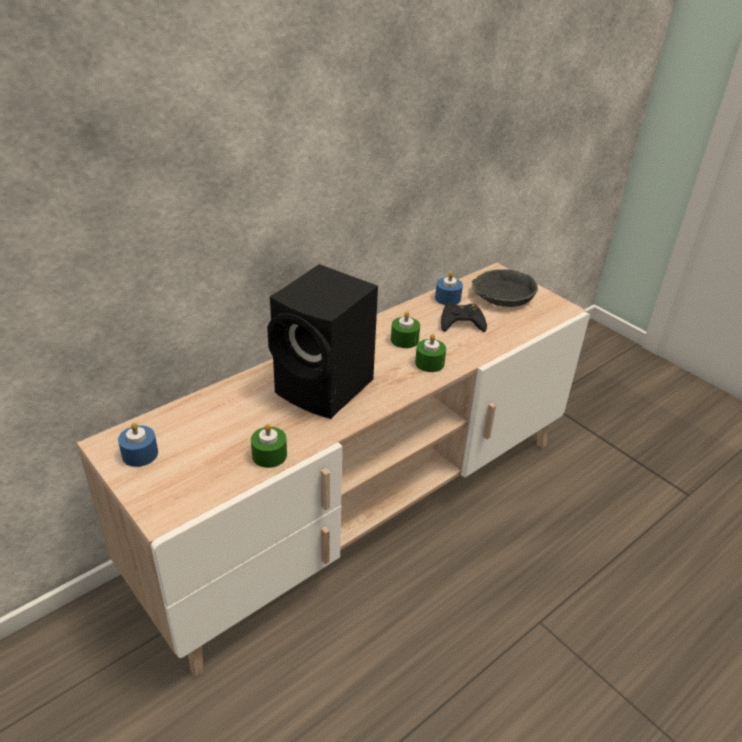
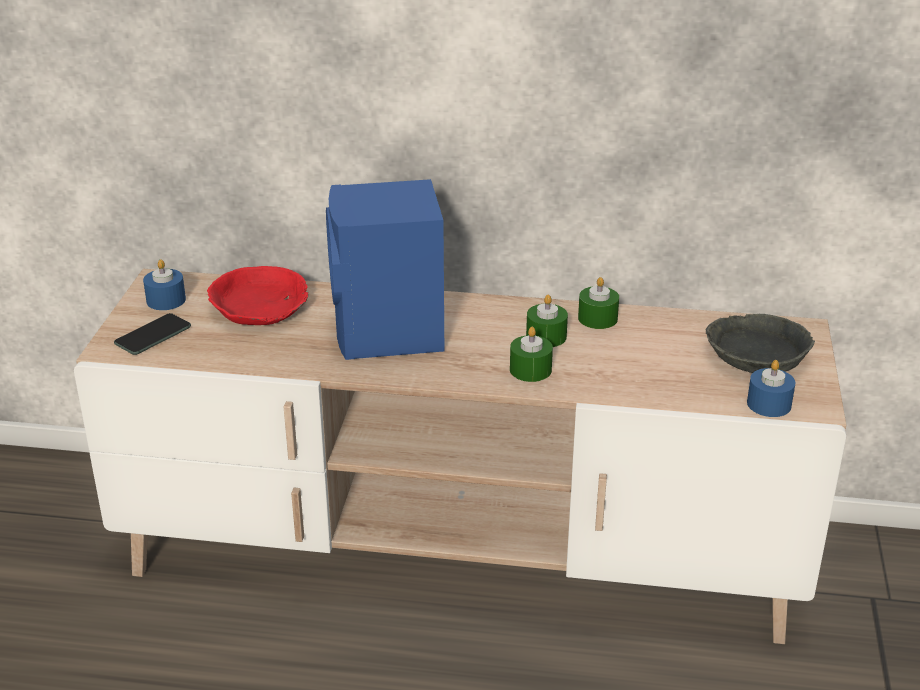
camera: 50 degrees right, 5 degrees down
green candle [251,424,287,468] -> green candle moved to [578,277,619,329]
black speaker [267,264,378,419] -> blue speaker [326,179,444,360]
blue candle [435,271,463,305] -> blue candle moved to [747,360,796,417]
black game controller [441,303,487,332] -> none
none -> phone [114,313,191,355]
none -> red bowl [207,266,308,325]

